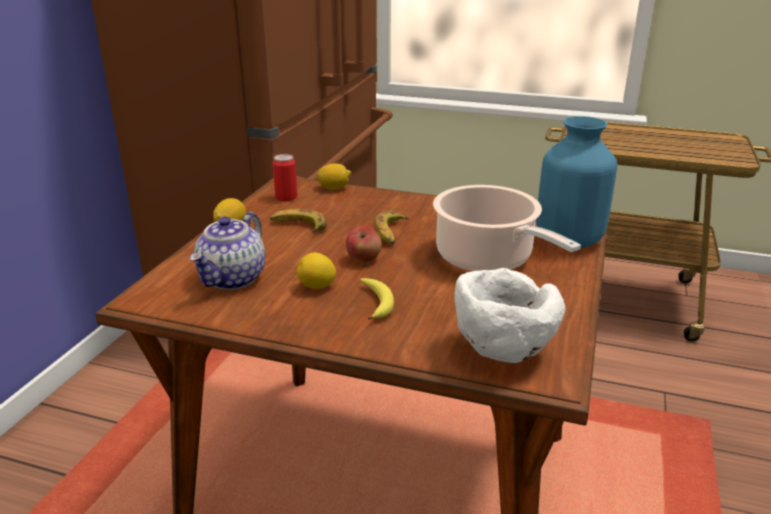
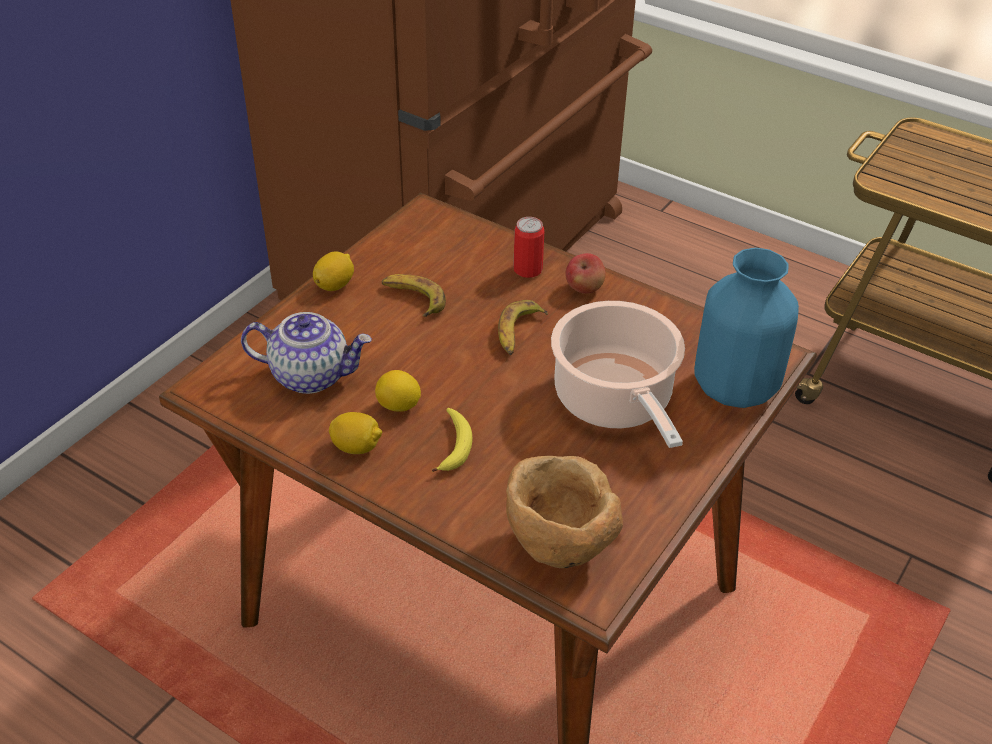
camera: 15 degrees right, 15 degrees up
teapot [190,212,265,290] -> teapot turned 120 degrees counterclockwise [241,312,372,394]
can [273,154,298,201] -> can moved to [513,217,544,278]
lemon [317,163,351,190] -> lemon moved to [329,412,382,454]
apple [346,226,382,262] -> apple moved to [566,253,606,293]
white bowl [454,268,566,363] -> brown bowl [506,456,623,568]

